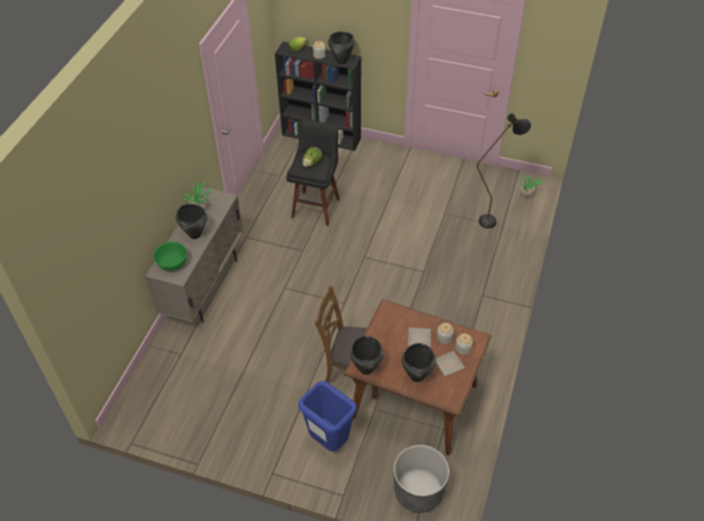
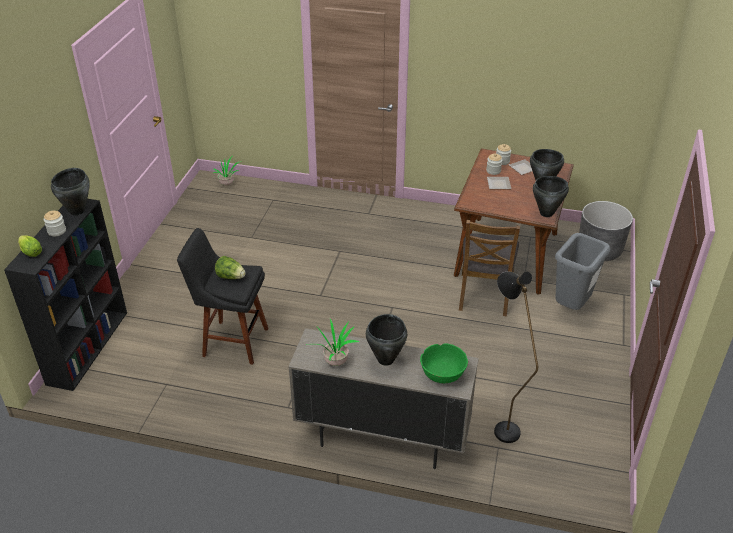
camera: 95 degrees left, 10 degrees down
blue trash can [298,381,357,452] -> grey trash can [555,233,610,310]
black floor lamp [477,114,531,228] -> black floor lamp moved to [494,271,538,443]

